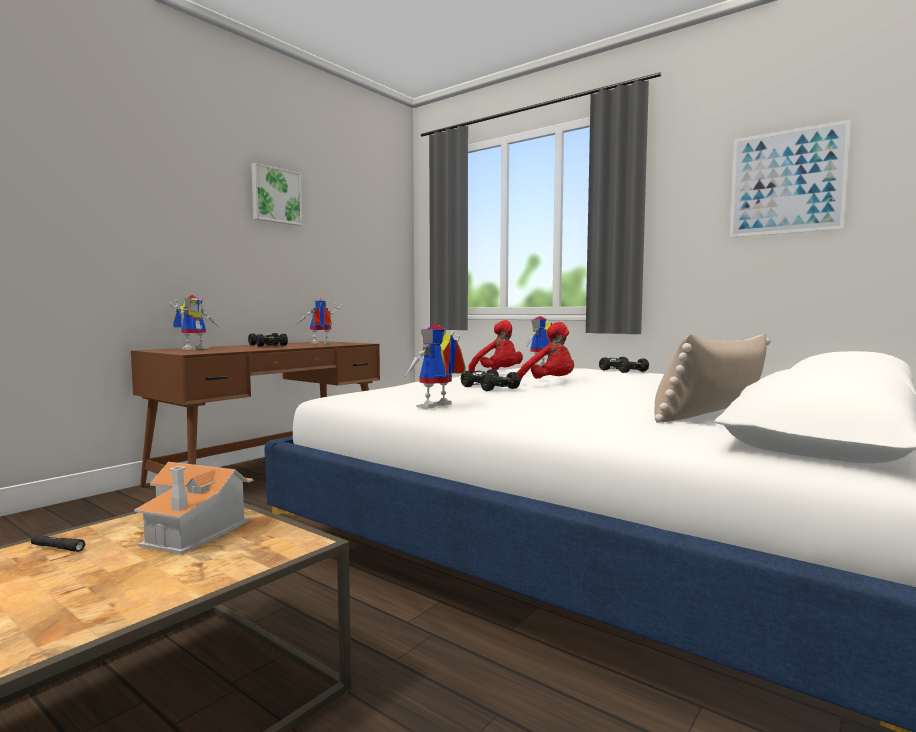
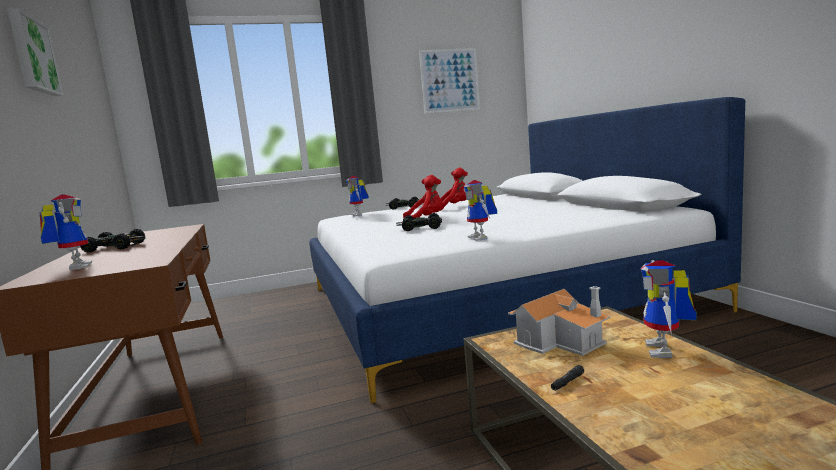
camera: 55 degrees left, 5 degrees up
toy robot [296,298,342,344] -> toy robot moved to [641,260,697,358]
red plush toy [468,320,523,373] -> red plush toy moved to [440,168,468,211]
beige pillow [655,333,770,423] -> none

